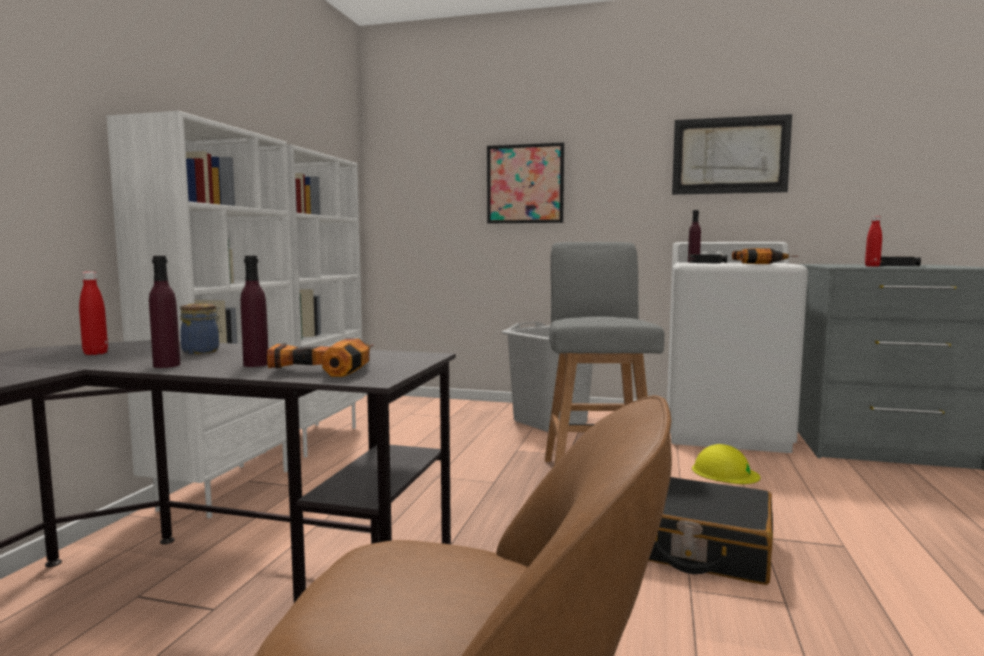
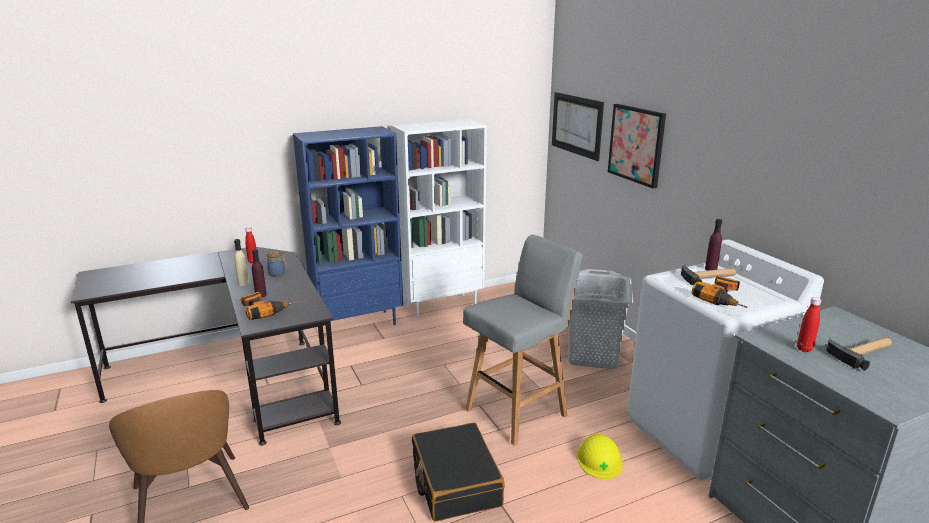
camera: 50 degrees right, 15 degrees up
white bookcase [107,111,295,518] -> blue bookcase [293,126,403,325]
purple bottle [149,256,180,368] -> beige bottle [234,239,249,286]
picture [672,114,792,195] -> picture moved to [552,92,604,161]

